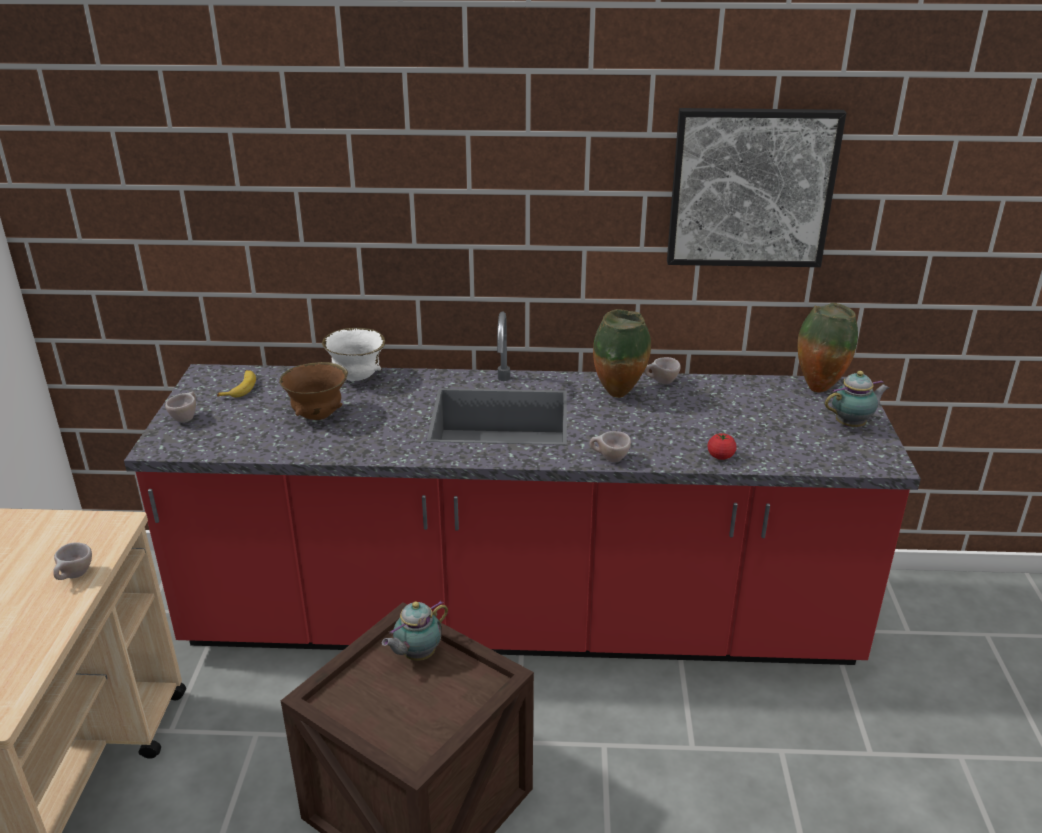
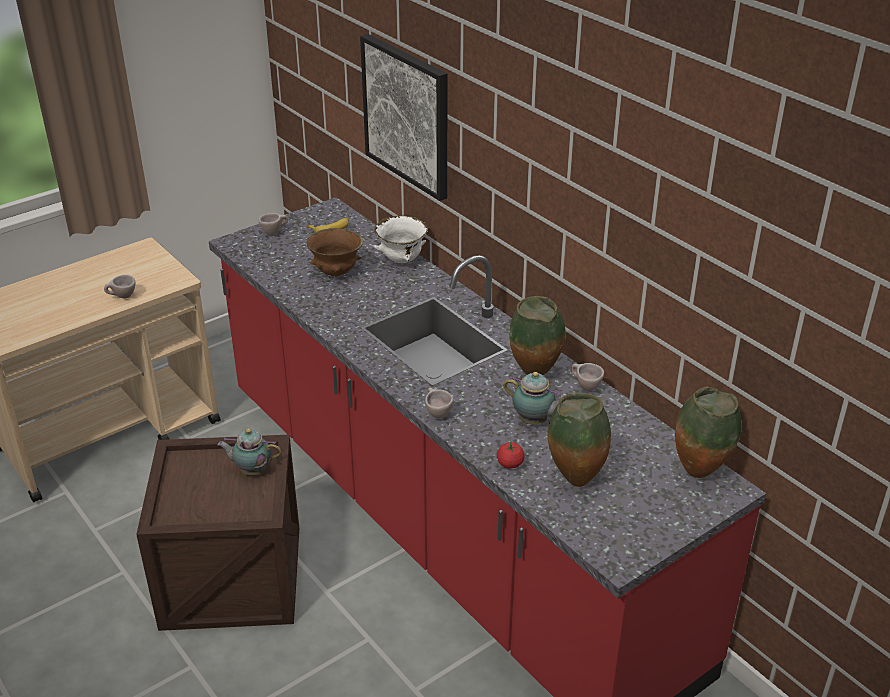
camera: 50 degrees right, 5 degrees up
picture [667,108,846,267] -> picture moved to [360,34,447,201]
teapot [825,371,889,427] -> teapot moved to [503,372,561,424]
none -> vase [547,393,611,487]

